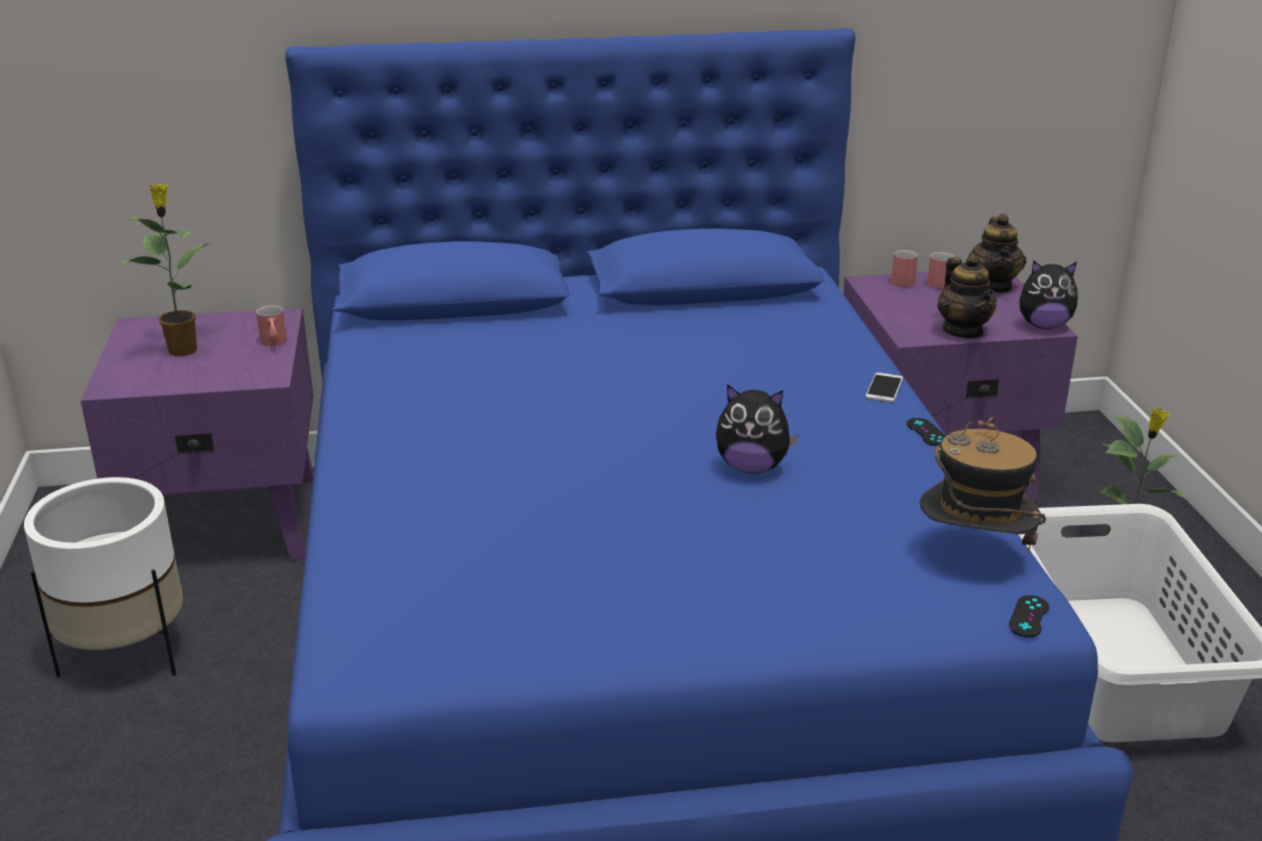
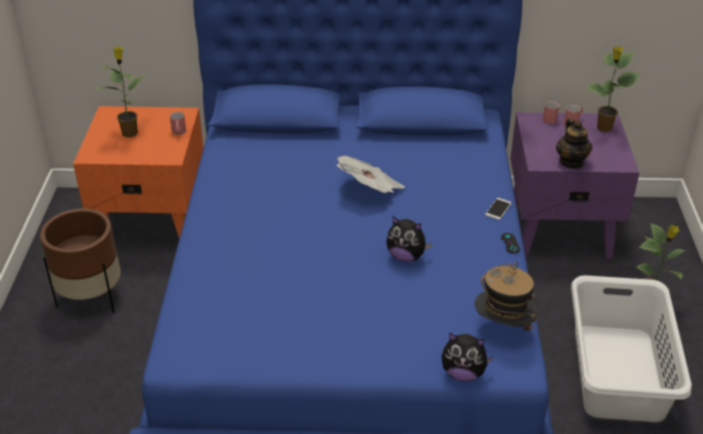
camera: 10 degrees right, 10 degrees up
white planter [24,477,183,678] -> brown planter [40,209,121,313]
purple nightstand [81,308,314,562] -> orange nightstand [73,106,204,239]
teapot [968,214,1027,293] -> potted plant [585,46,640,132]
black game controller [1009,595,1049,637] -> none
plush toy [1019,260,1078,329] -> plush toy moved to [442,333,493,381]
none -> newspaper [337,156,405,193]

